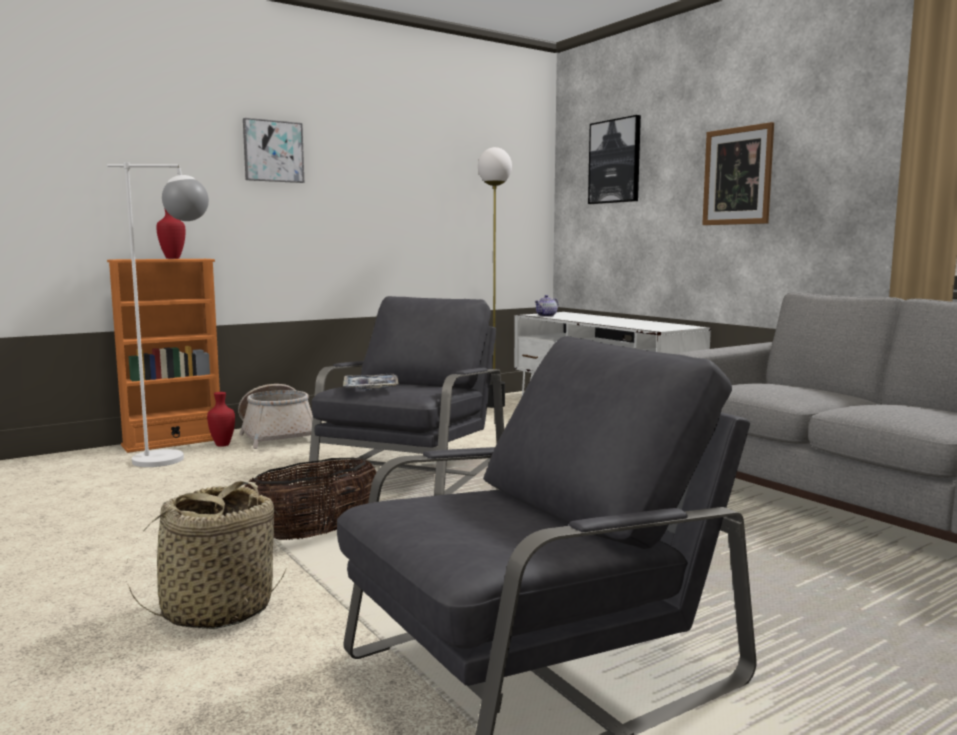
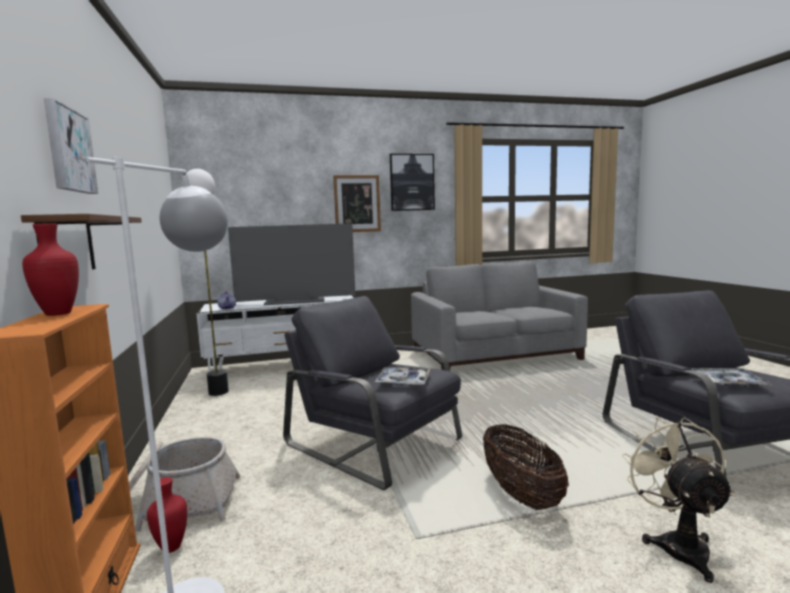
camera: 70 degrees left, 0 degrees up
basket [127,481,286,629] -> beige fan [622,416,735,583]
picture [588,115,641,204] -> picture moved to [390,154,435,211]
none -> brown shelf [21,214,142,269]
none -> television [228,223,355,305]
none -> tray [690,368,771,388]

